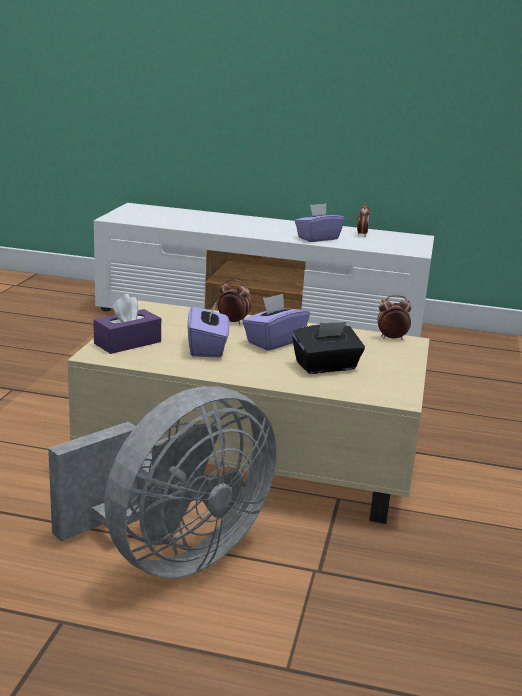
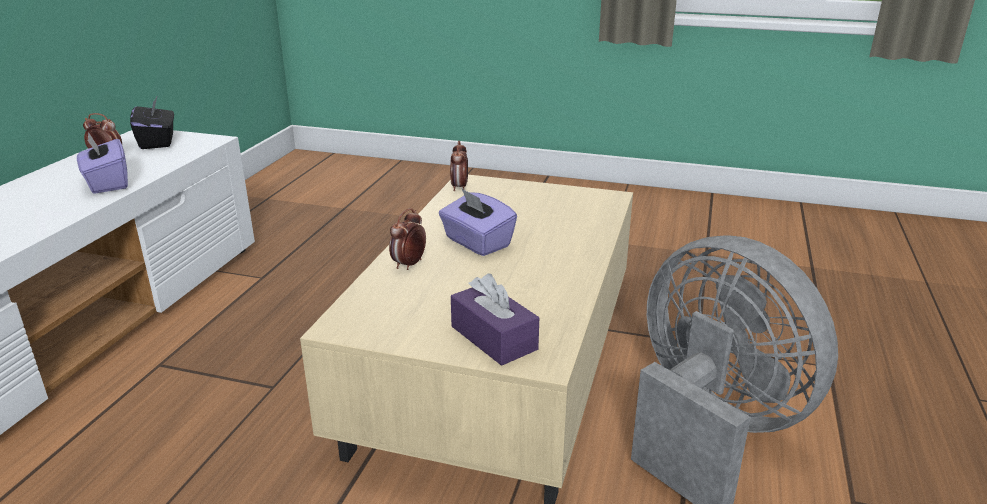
camera: 85 degrees left, 5 degrees up
purple tissue box [188,300,230,358] -> none
black tissue box [292,322,365,374] -> black tissue box moved to [130,95,174,149]

